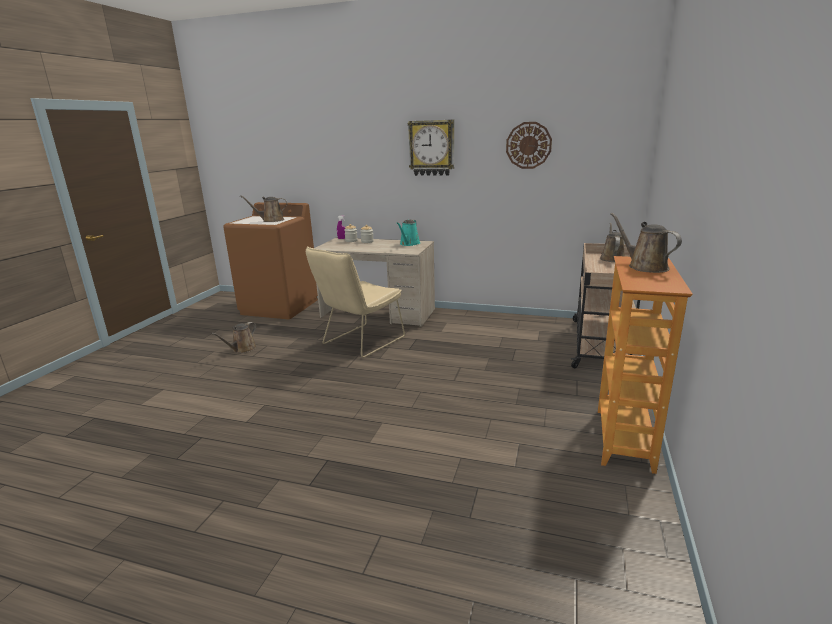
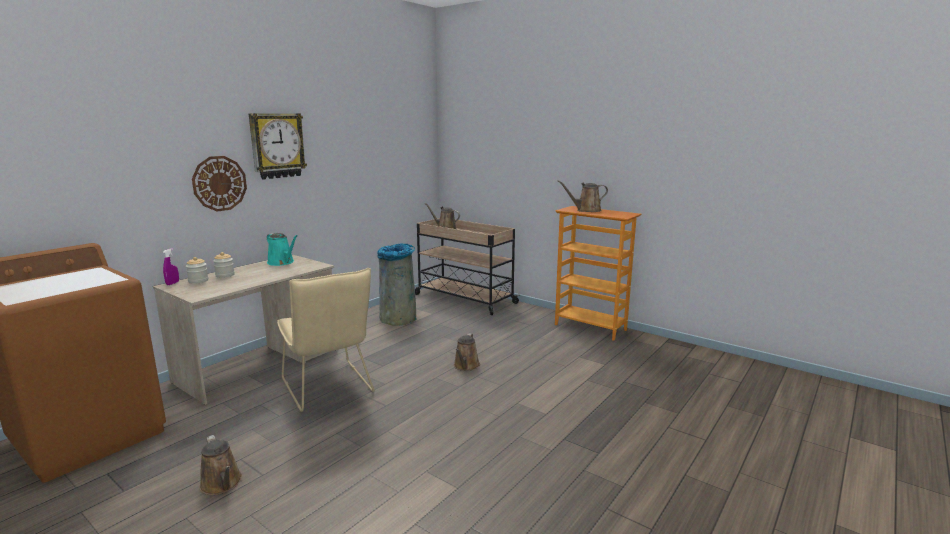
camera: 70 degrees left, 5 degrees down
brown watering can [240,195,287,222] -> brown watering can moved to [454,333,480,371]
wall clock [506,122,552,169] -> wall clock moved to [192,156,247,212]
none -> grey trash can [377,243,417,326]

